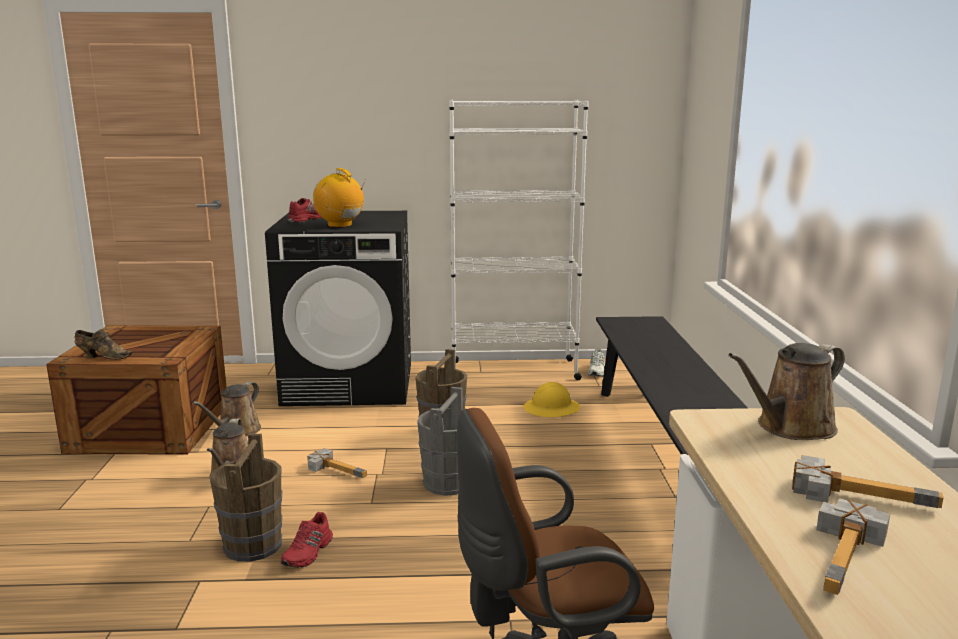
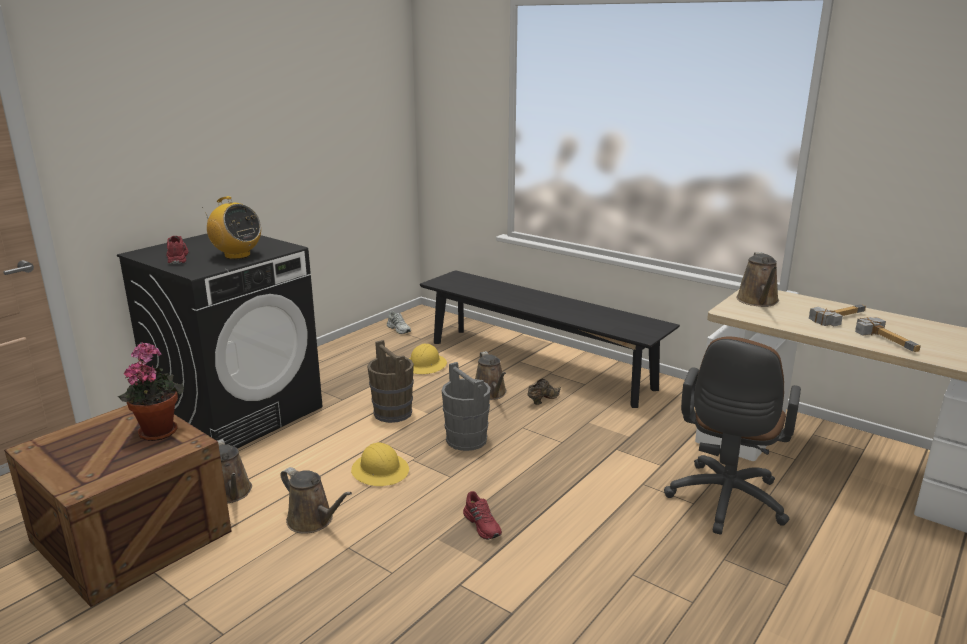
camera: 50 degrees left, 5 degrees up
brown shoe [75,329,133,360] -> brown shoe moved to [528,379,561,405]
brown bucket [210,434,282,562] -> none
hammer [307,448,367,478] -> yellow hard hat [351,442,409,486]
radio [313,168,366,228] -> radio turned 135 degrees counterclockwise [202,196,261,259]
white bookcase [449,100,589,380] -> none
none -> potted plant [118,342,184,441]
none -> brown watering can [475,351,507,400]

